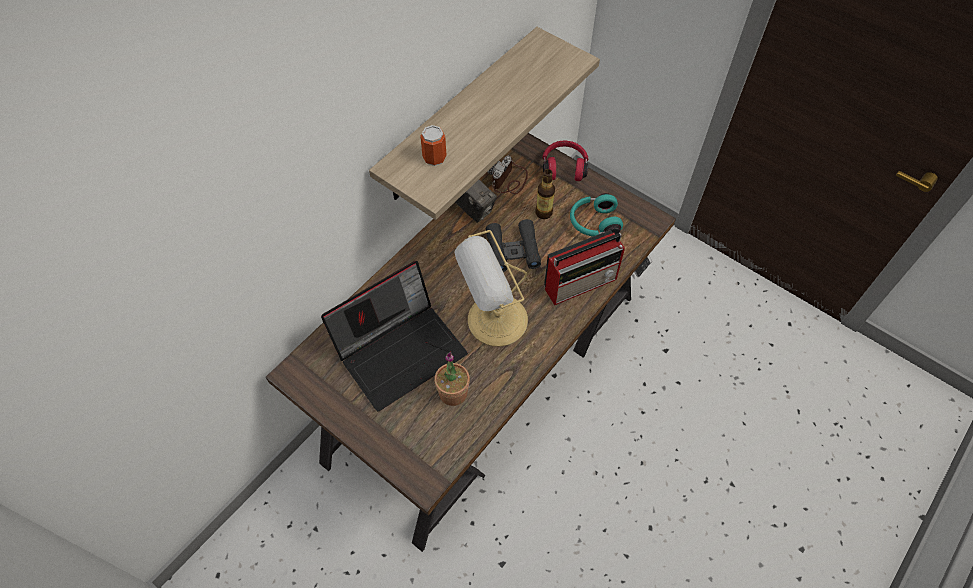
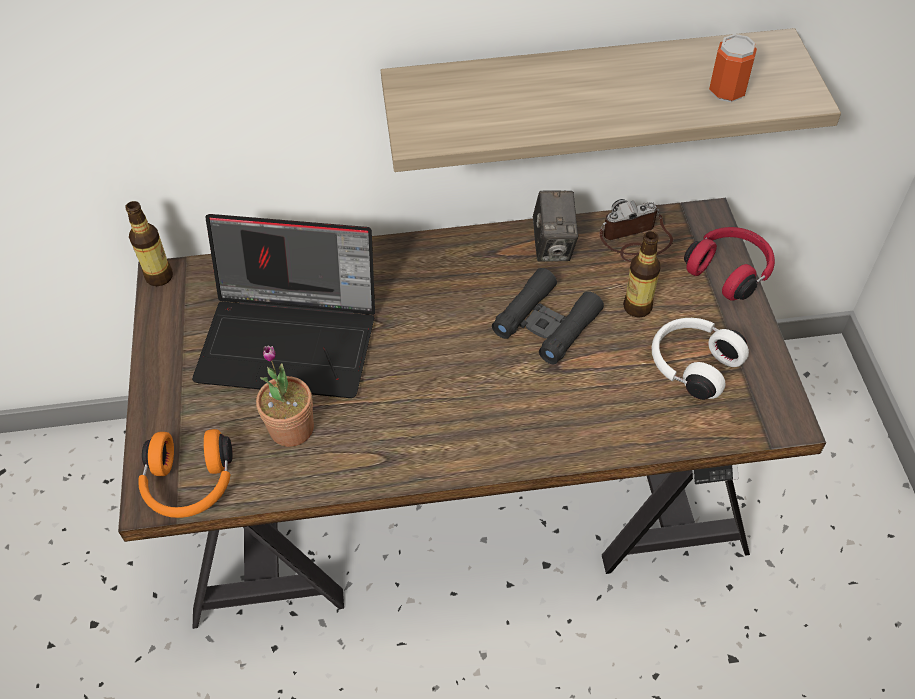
camera: 45 degrees right, 5 degrees down
can [420,125,447,166] -> can moved to [709,34,757,102]
table lamp [454,230,528,347] -> none
radio [544,230,625,305] -> none
turquoise headphones [570,193,623,236] -> white headphones [652,318,749,400]
none -> bottle [125,201,173,286]
none -> orange headphones [138,429,233,518]

